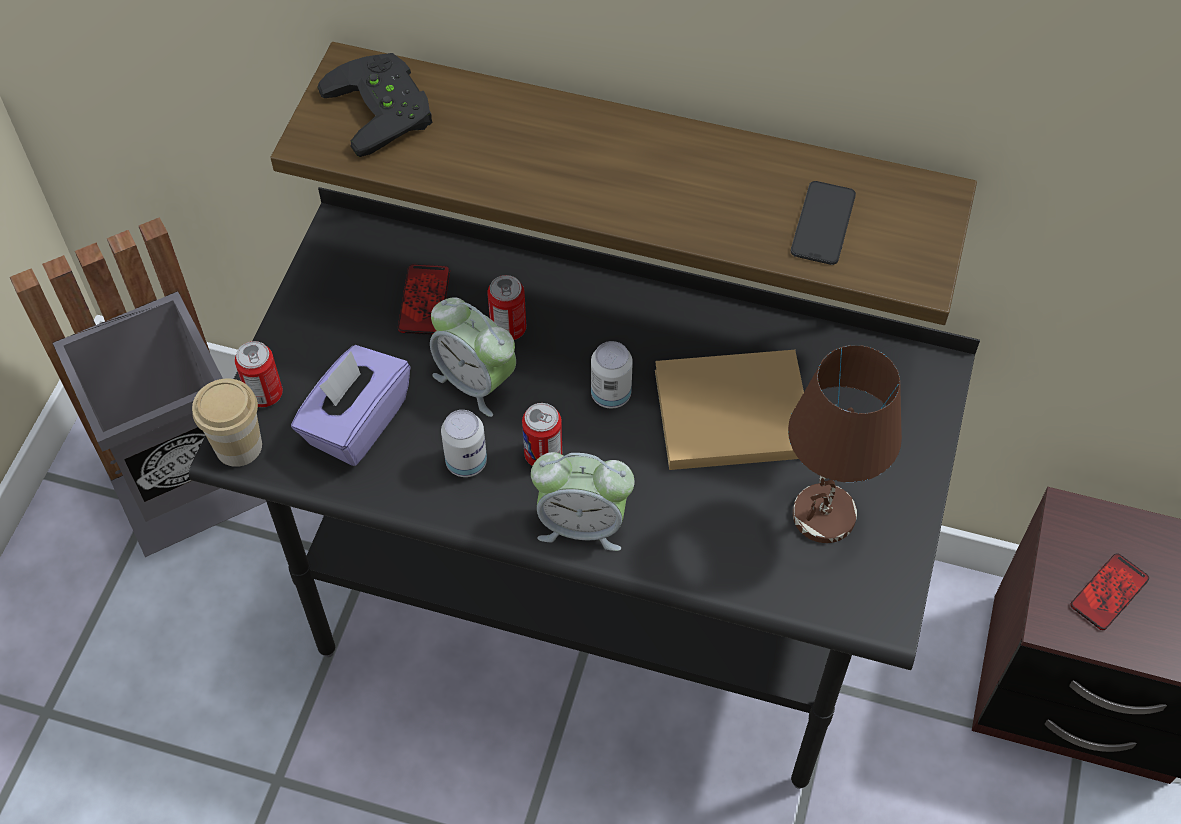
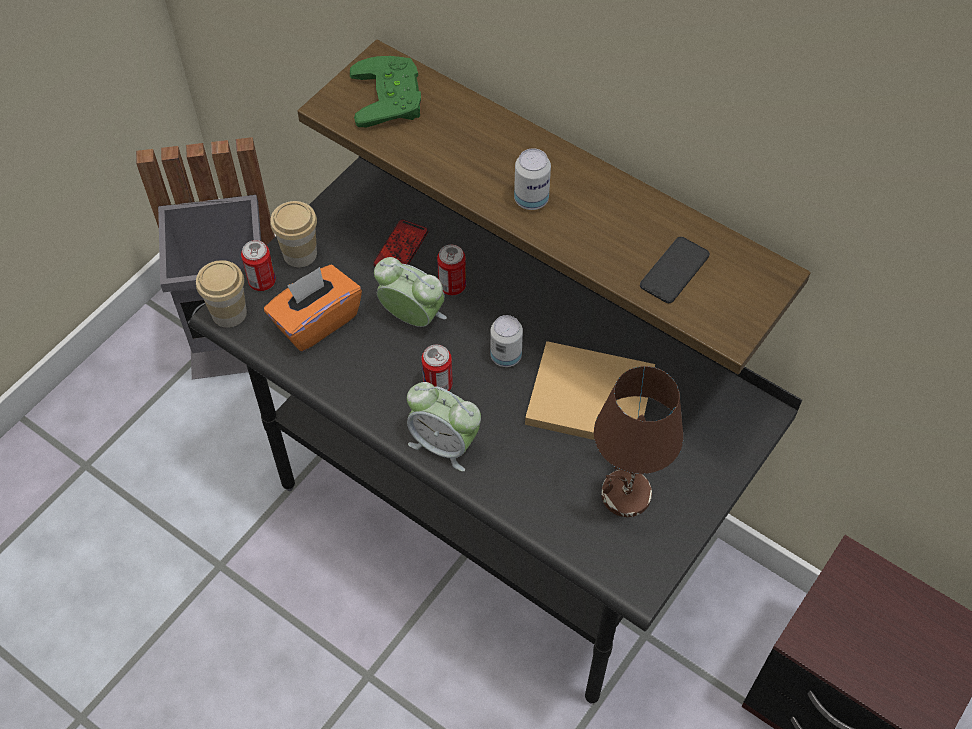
camera: 20 degrees right, 0 degrees up
purple tissue box [291,345,410,466] -> orange tissue box [264,265,362,351]
black game controller [318,53,432,157] -> green game controller [350,56,421,127]
alarm clock [430,297,516,417] -> alarm clock turned 150 degrees clockwise [374,257,447,327]
can [441,410,487,477] -> can moved to [514,148,551,210]
phone [1070,553,1149,630] -> none
none -> cup [270,201,317,267]

